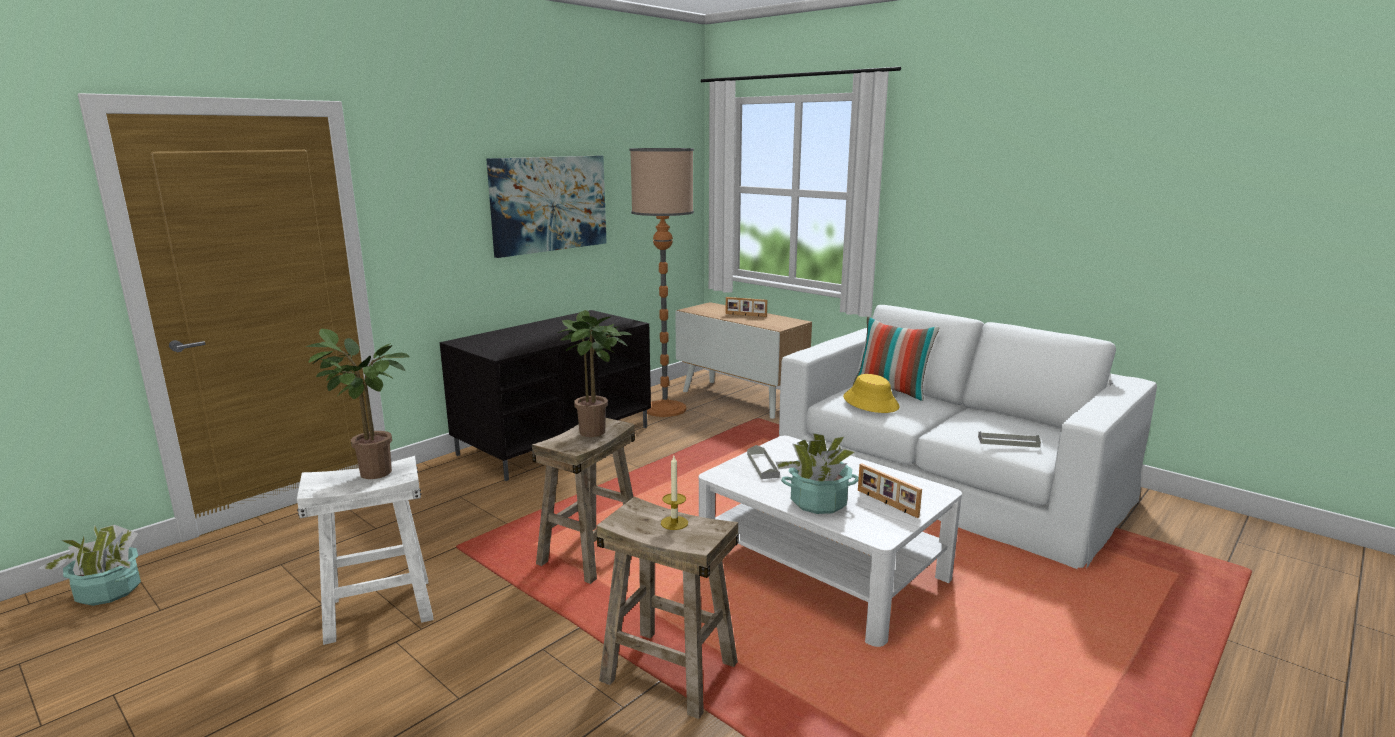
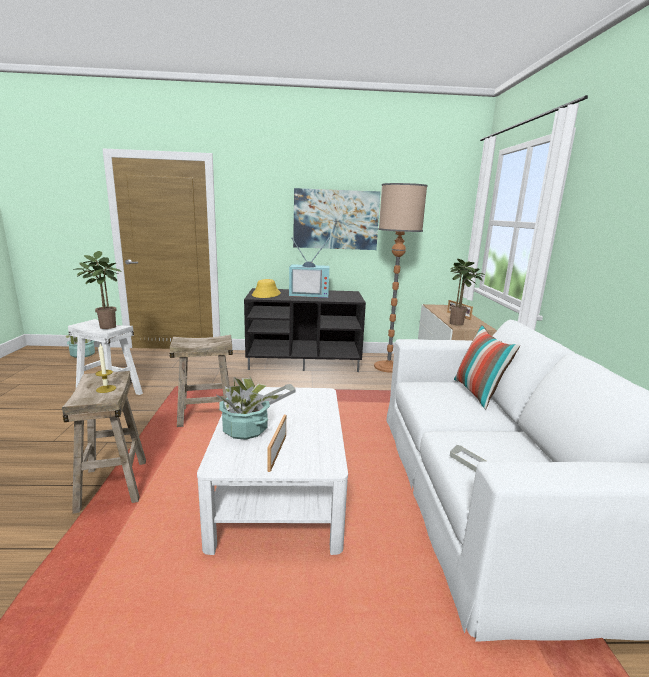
camera: 45 degrees right, 0 degrees up
potted plant [558,310,632,437] -> potted plant moved to [450,259,485,326]
yellow hat [843,374,900,413] -> yellow hat moved to [252,279,281,298]
none -> television [289,237,330,298]

